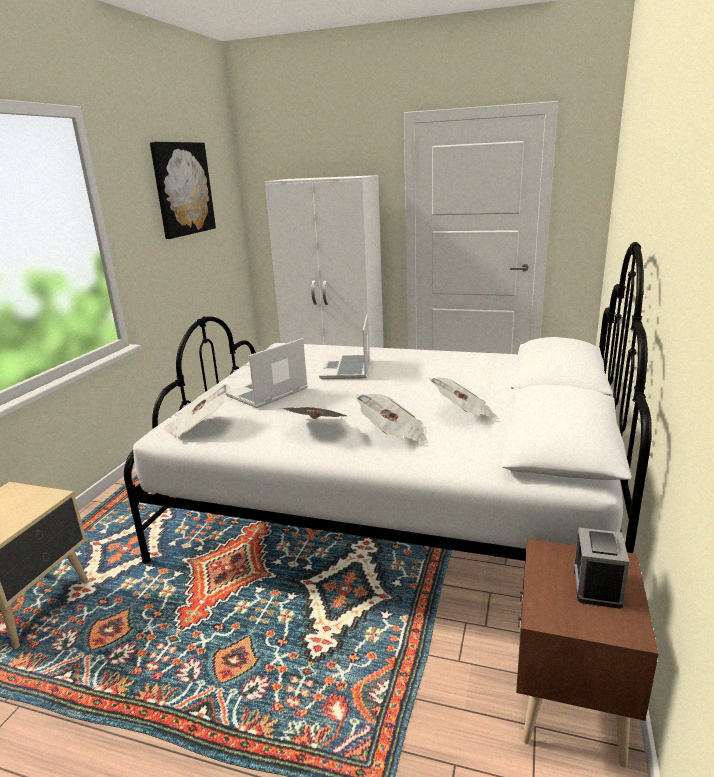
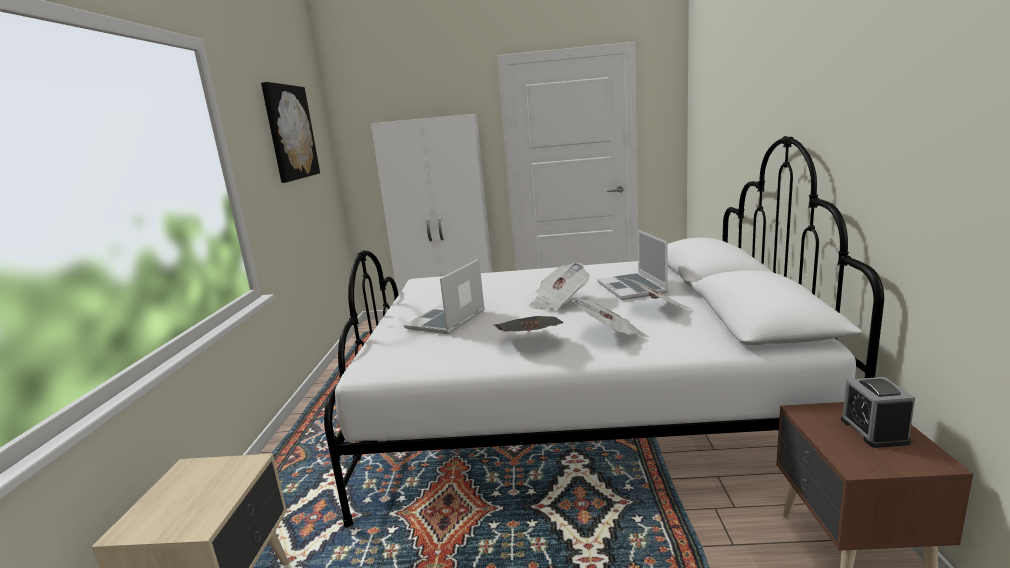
camera: 15 degrees left, 5 degrees down
newspaper [164,384,230,438] -> newspaper moved to [529,262,589,309]
laptop [319,314,370,379] -> laptop moved to [597,230,668,300]

